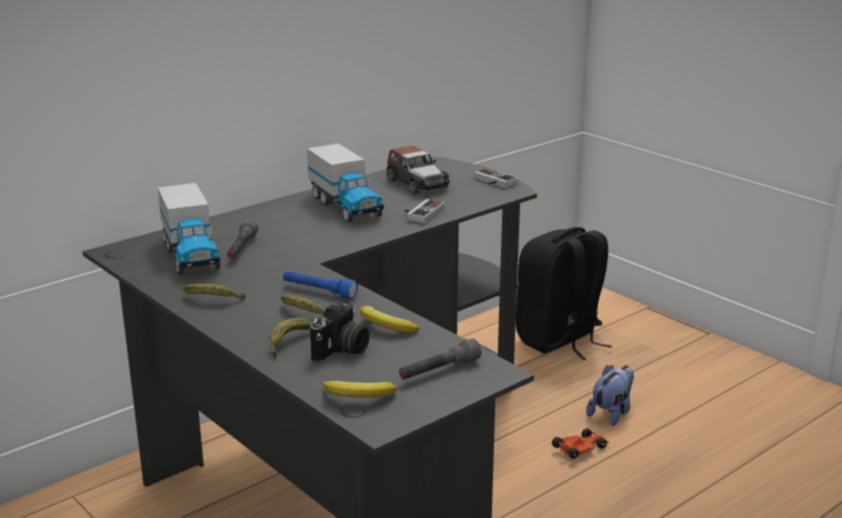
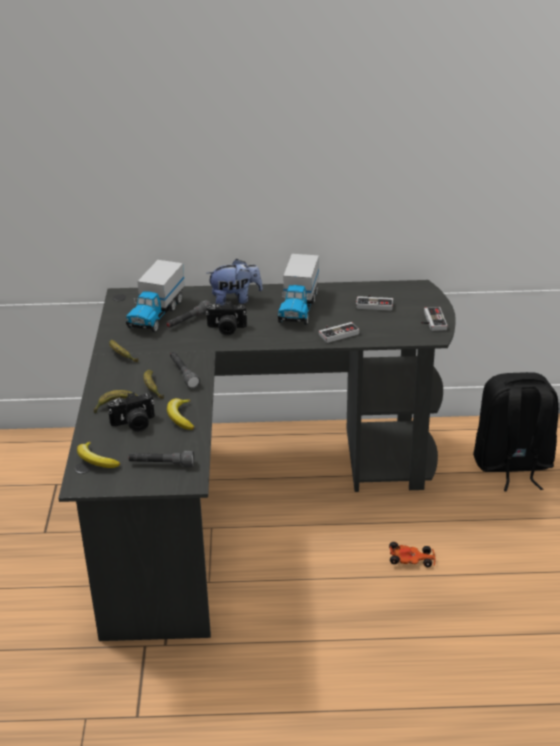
camera: 40 degrees right, 10 degrees up
blue flashlight [283,271,358,299] -> grey flashlight [170,352,200,388]
toy car [387,146,450,194] -> game controller [356,295,393,311]
plush toy [586,365,634,426] -> plush toy moved to [206,259,263,305]
none -> camera [206,301,247,335]

